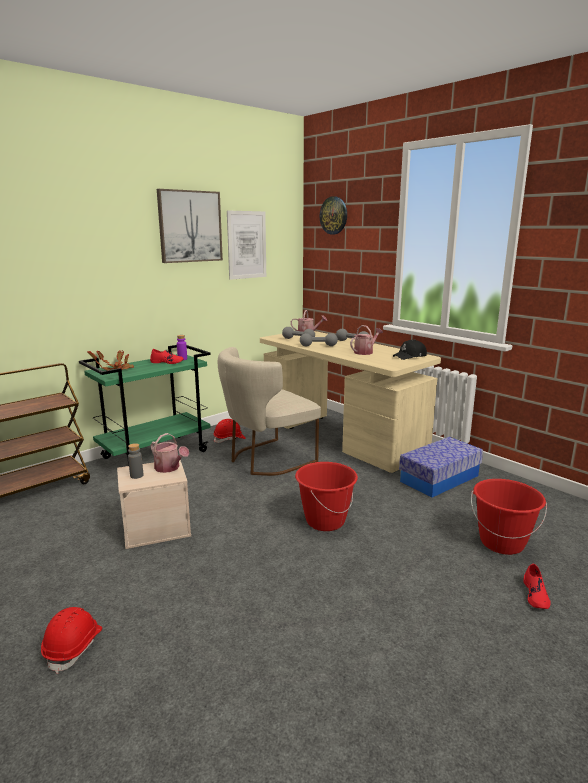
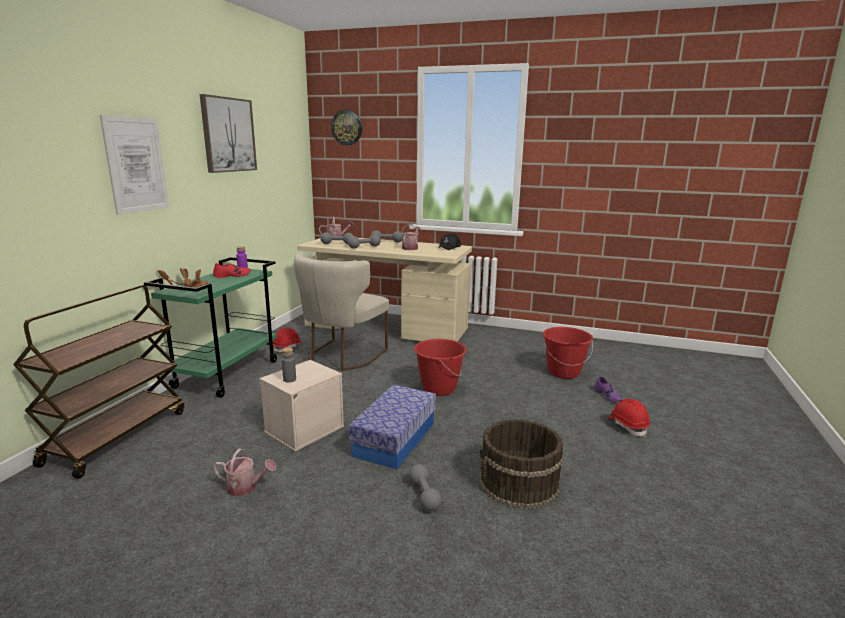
camera: 30 degrees left, 0 degrees up
red hard hat [41,607,102,674] -> red hard hat moved to [607,399,650,437]
watering can [151,433,189,473] -> watering can moved to [213,449,276,496]
picture [227,210,266,280] -> picture moved to [100,115,169,215]
storage box [399,437,483,498] -> storage box moved to [349,385,436,469]
red shoe [523,564,551,609] -> purple shoe [594,376,622,402]
none -> grey dumbbell [409,464,442,512]
none -> brown bucket [479,419,564,509]

